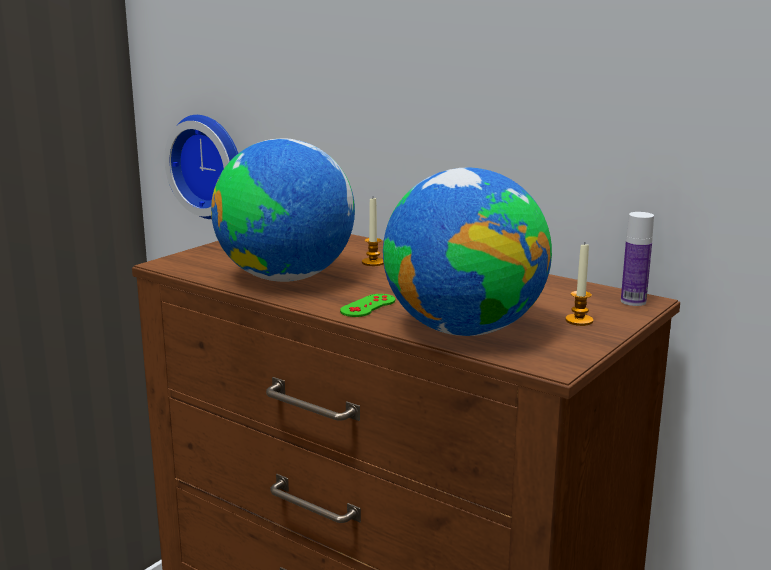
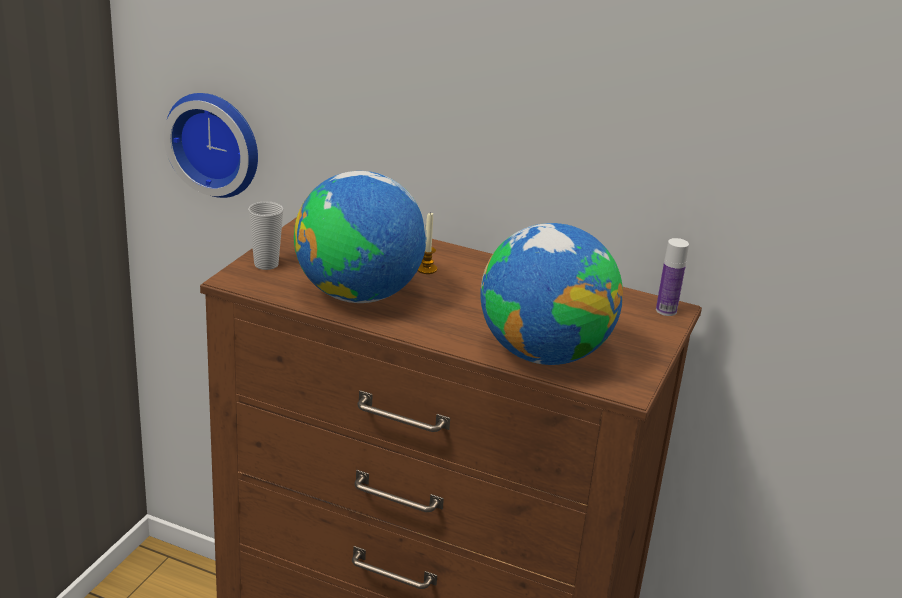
camera: 15 degrees left, 10 degrees up
green game controller [340,294,395,317] -> none
candle [565,243,593,326] -> none
none -> cup [248,201,283,270]

